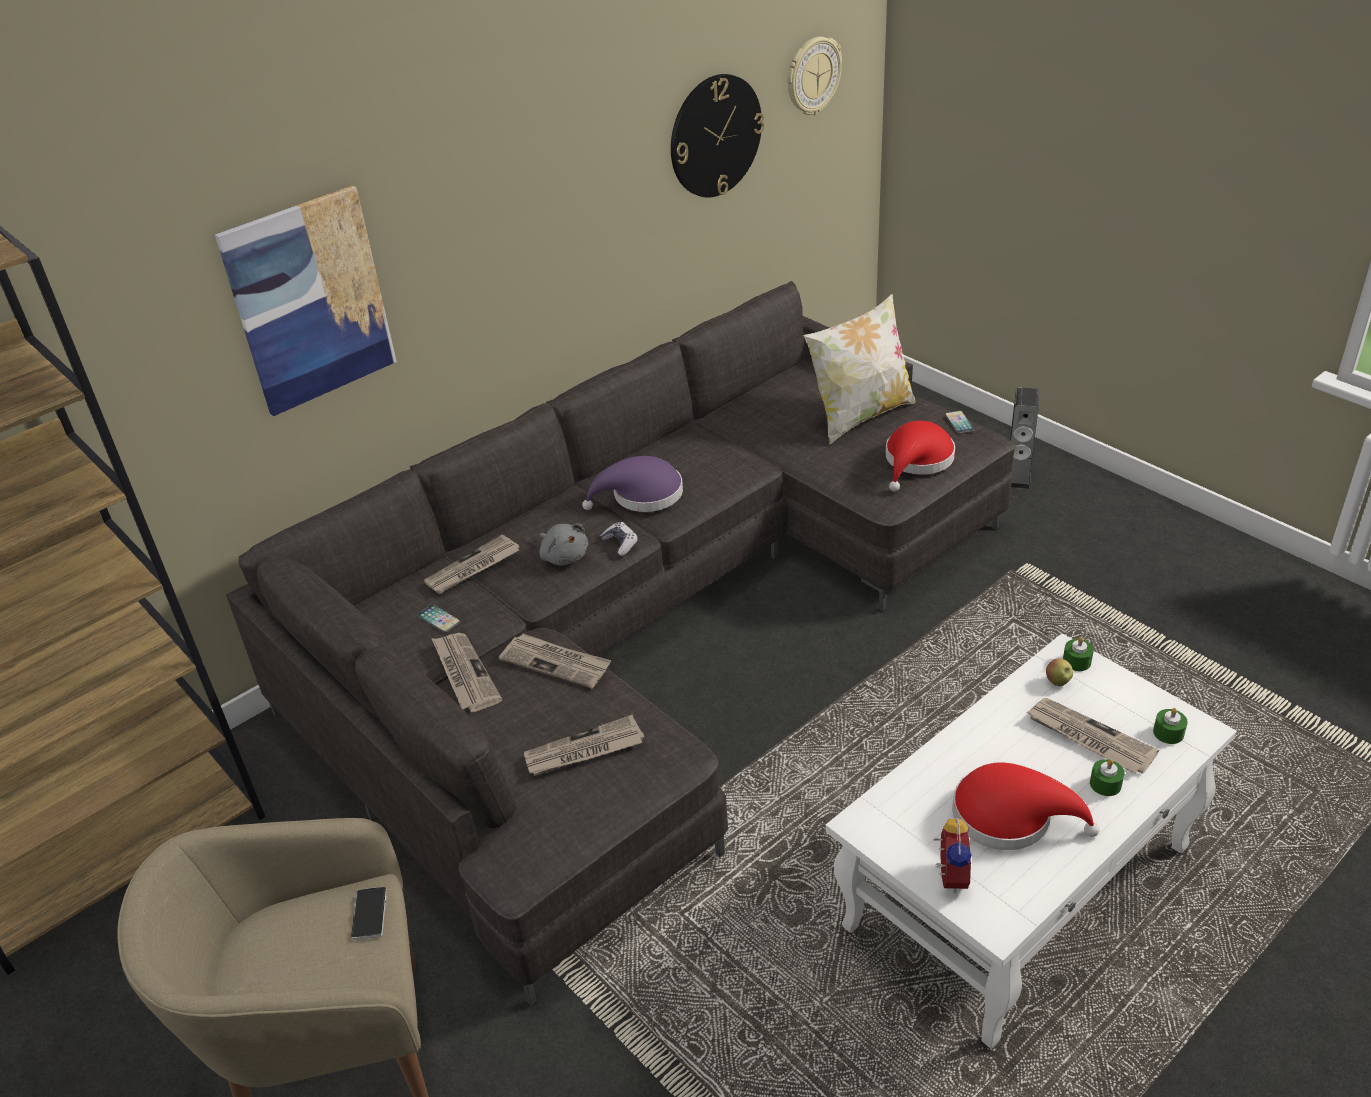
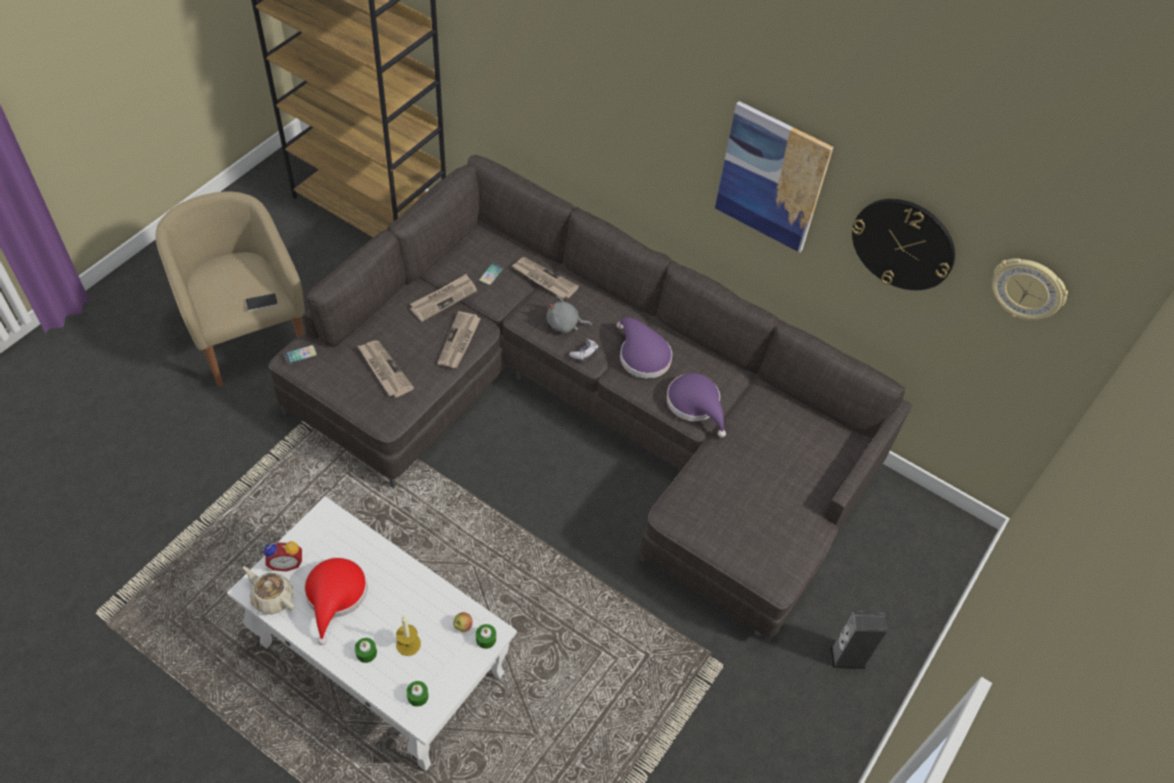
camera: 70 degrees right, 15 degrees up
picture [215,186,397,416] -> picture moved to [715,101,834,253]
grey plush toy [540,523,588,566] -> grey plush toy turned 60 degrees clockwise [546,296,592,333]
pillow [803,294,916,445] -> none
red hat [886,421,955,491] -> none
phone [945,411,974,434] -> phone moved to [284,345,317,364]
newspaper [1026,698,1159,774] -> candle [396,616,421,656]
none -> beige teapot [243,566,294,614]
none -> purple hat [666,373,726,438]

